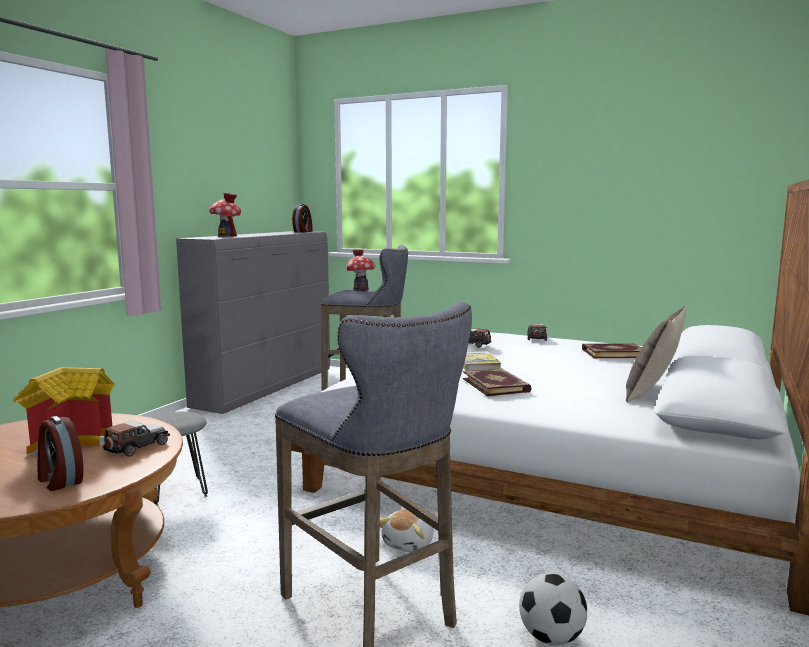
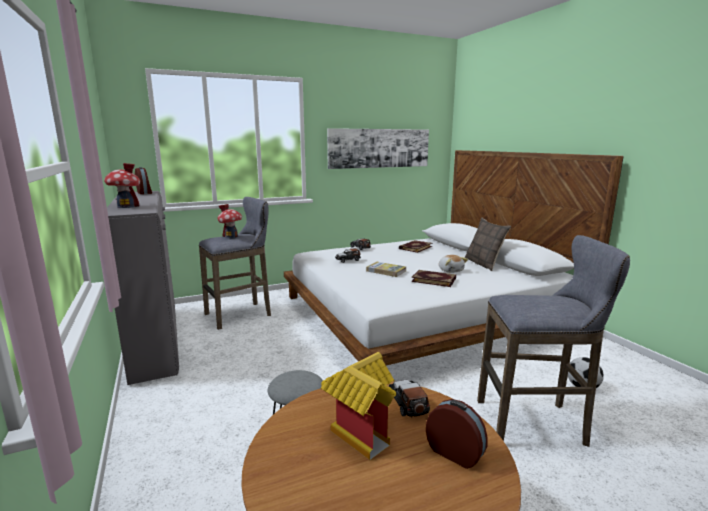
camera: 50 degrees left, 5 degrees up
alarm clock [37,416,83,491] -> alarm clock turned 135 degrees counterclockwise [426,399,488,469]
plush toy [380,509,434,552] -> plush toy moved to [439,255,468,273]
none -> picture [327,128,429,169]

